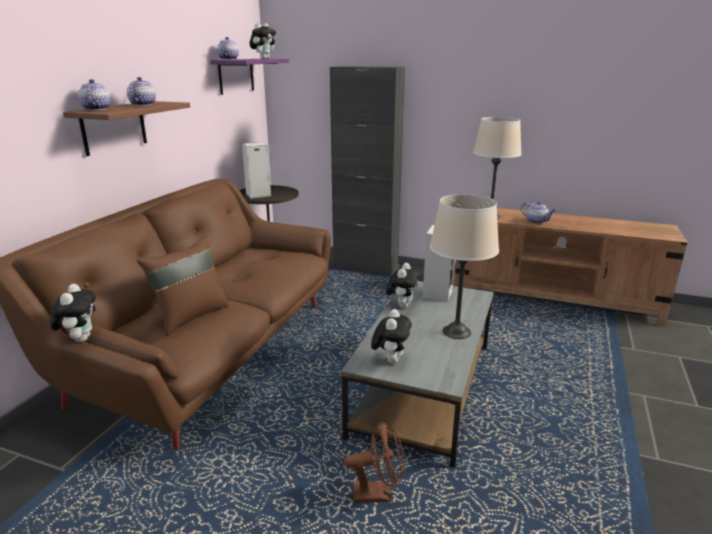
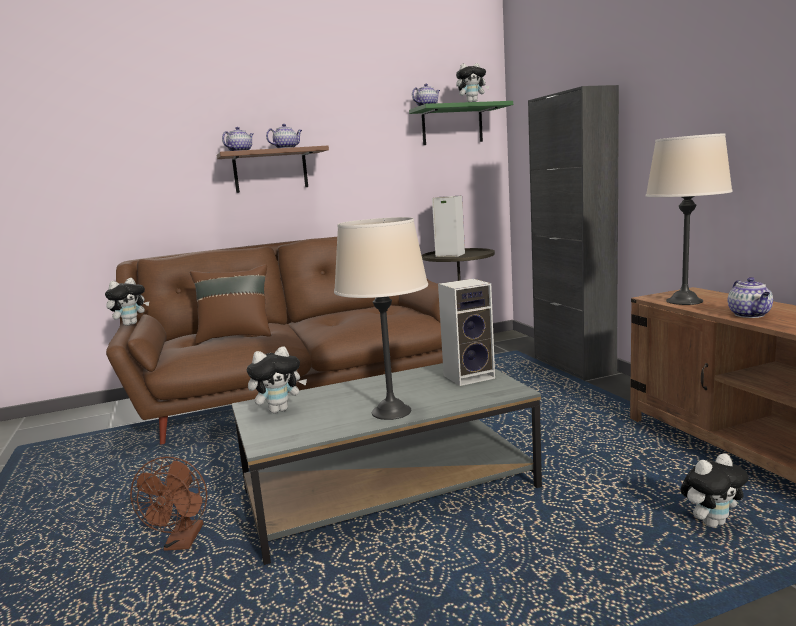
camera: 50 degrees right, 10 degrees down
purple shelf [210,59,289,95] -> green shelf [409,101,513,145]
brown fan [344,421,405,503] -> brown fan turned 45 degrees clockwise [130,456,207,551]
plush toy [386,263,420,308] -> plush toy moved to [681,453,749,528]

